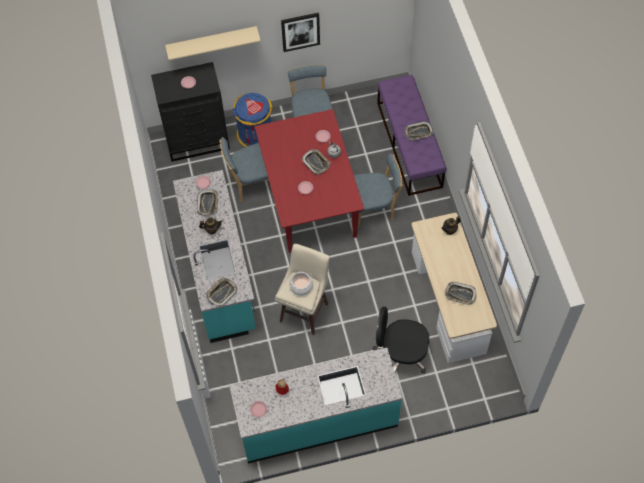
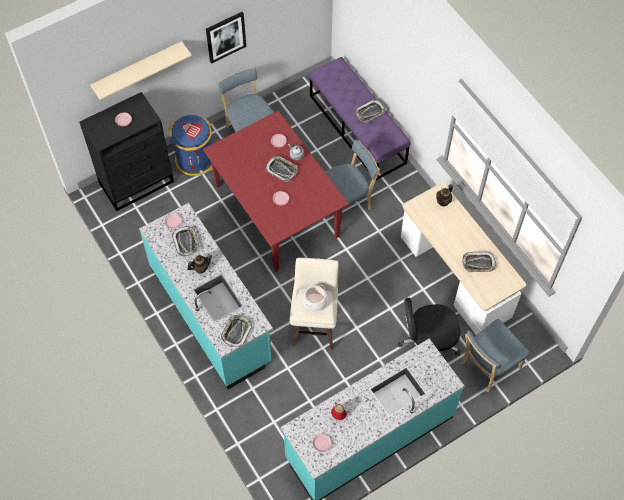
camera: 20 degrees left, 0 degrees up
blue chair [219,137,268,202] -> blue chair moved to [461,319,530,393]

